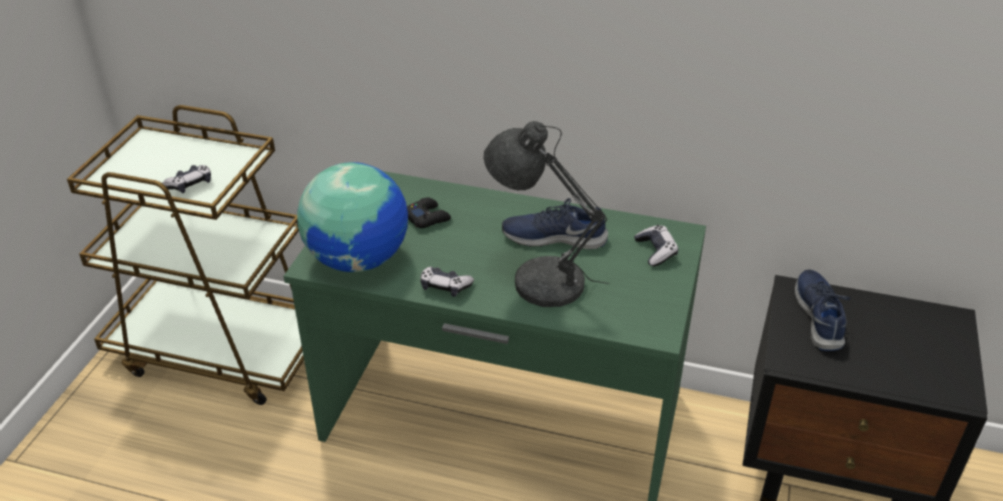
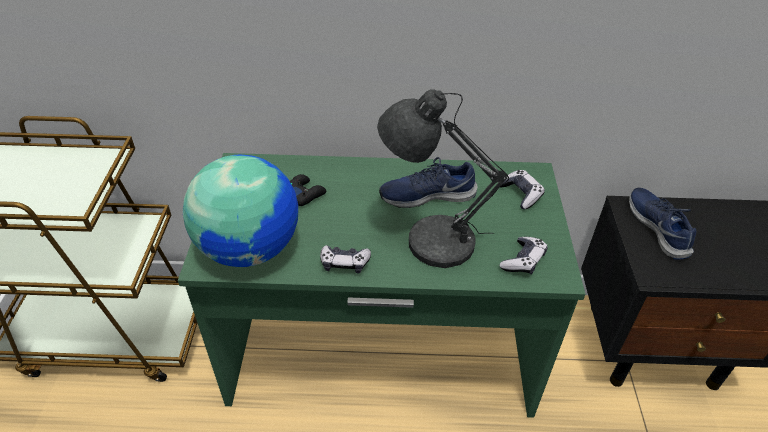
camera: 15 degrees left, 5 degrees up
game controller [163,165,211,193] -> game controller moved to [500,237,548,275]

